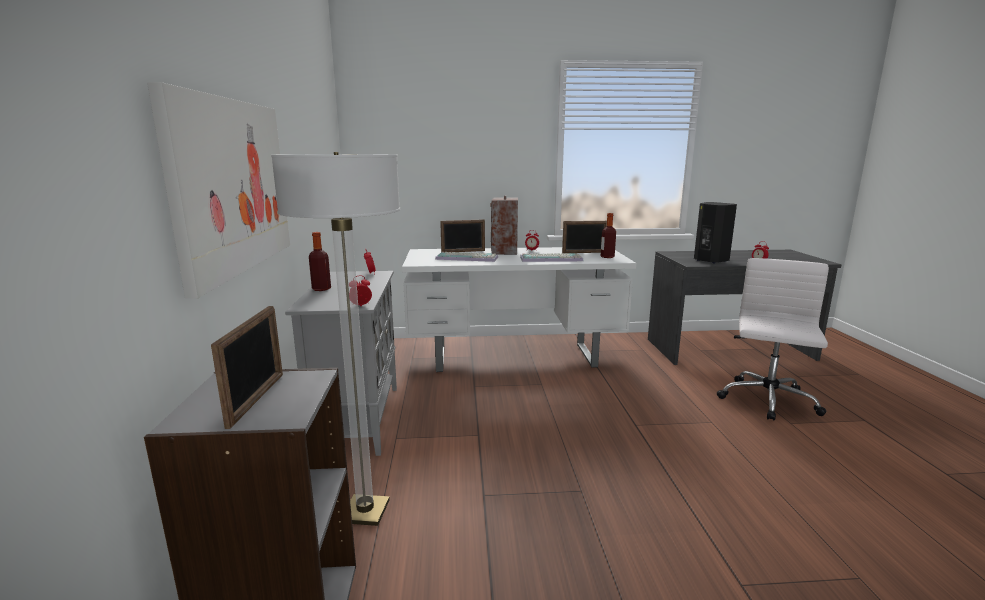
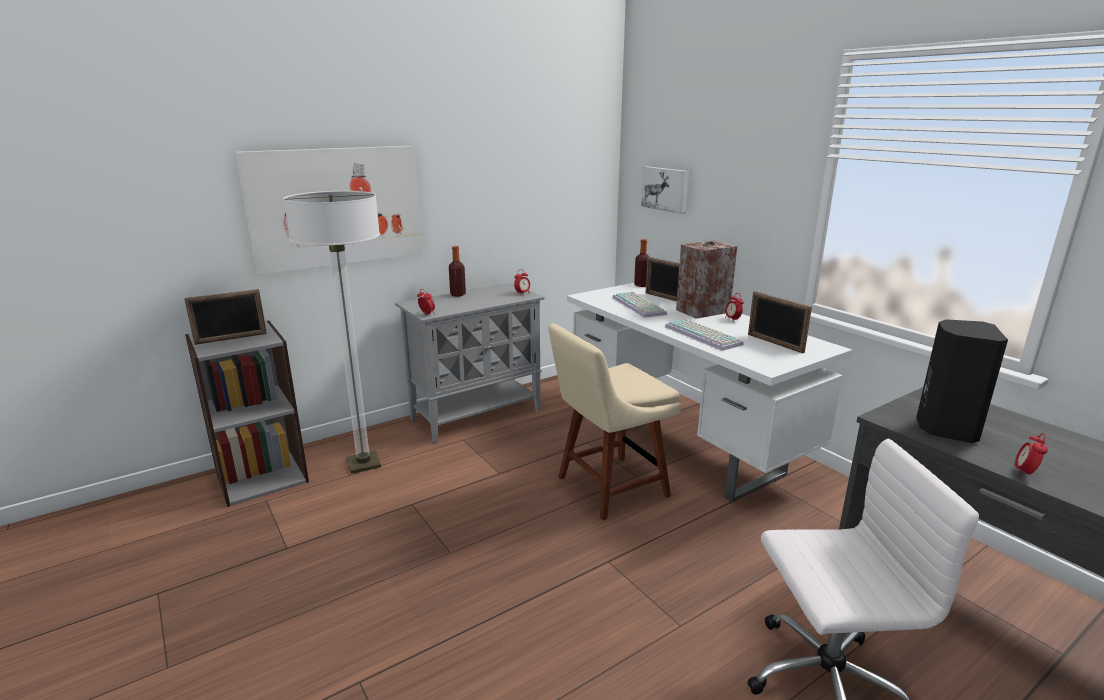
camera: 60 degrees right, 5 degrees up
bottle [601,213,616,258] -> bottle moved to [634,239,649,287]
none -> beige chair [548,324,681,520]
none -> picture [641,167,689,214]

